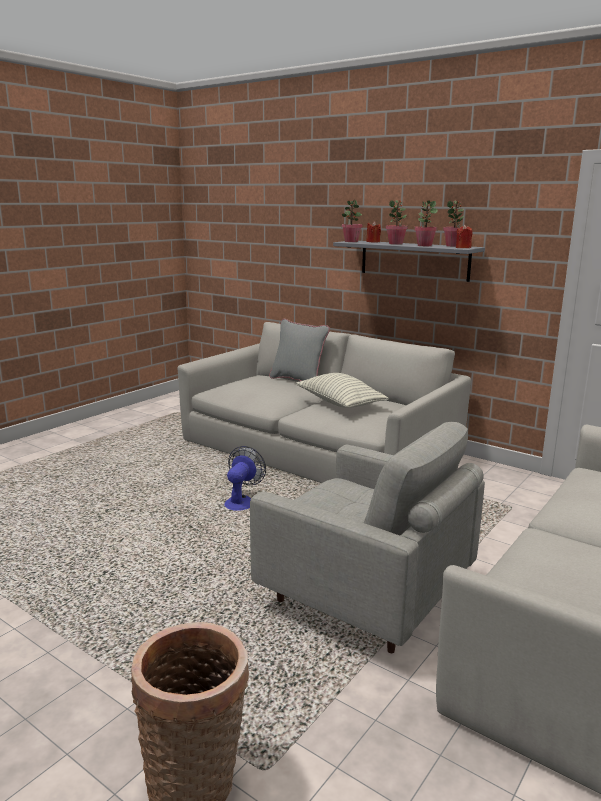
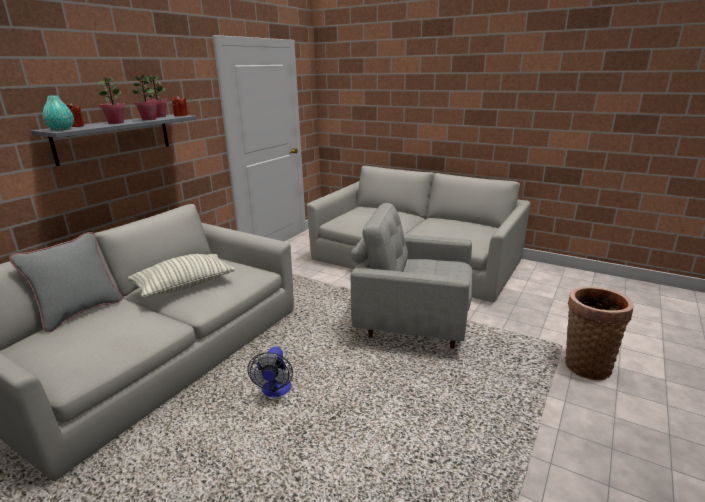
camera: 95 degrees left, 5 degrees up
fan [224,446,266,511] -> fan turned 105 degrees counterclockwise [248,346,293,398]
grey armchair [250,422,485,653] -> grey armchair turned 105 degrees counterclockwise [351,203,473,349]
potted plant [341,200,363,242] -> turquoise vase [42,95,74,131]

